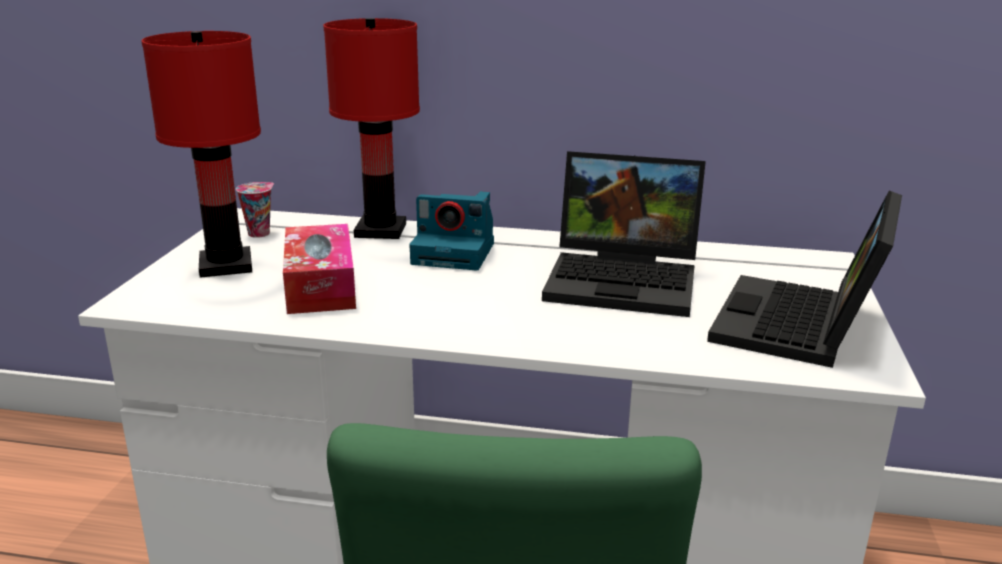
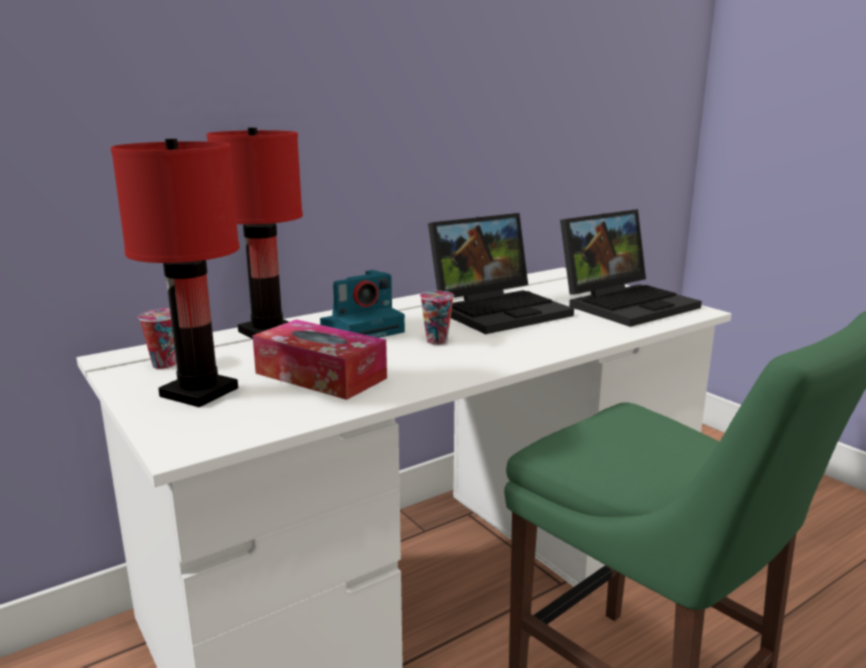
camera: 45 degrees left, 5 degrees down
laptop [707,190,902,368] -> laptop turned 105 degrees counterclockwise [560,209,702,327]
none -> cup [420,291,454,345]

